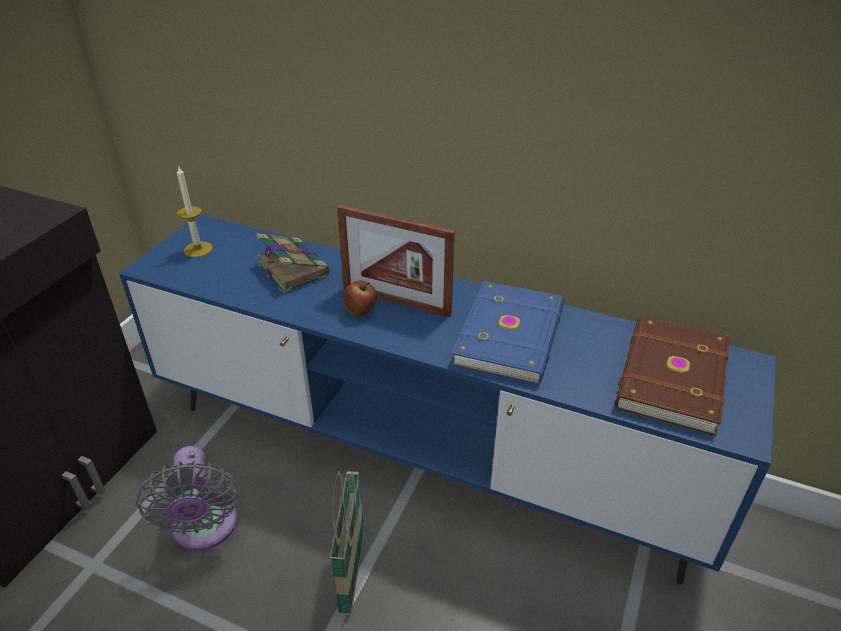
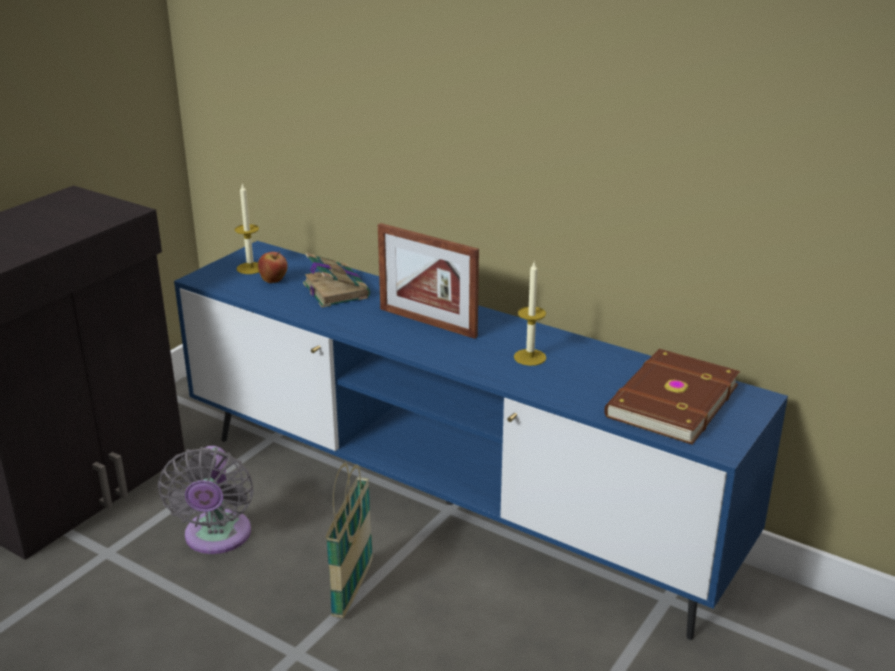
camera: 10 degrees right, 10 degrees down
apple [344,281,377,316] -> apple moved to [258,252,288,283]
blue book [451,281,564,385] -> candle [514,262,546,366]

